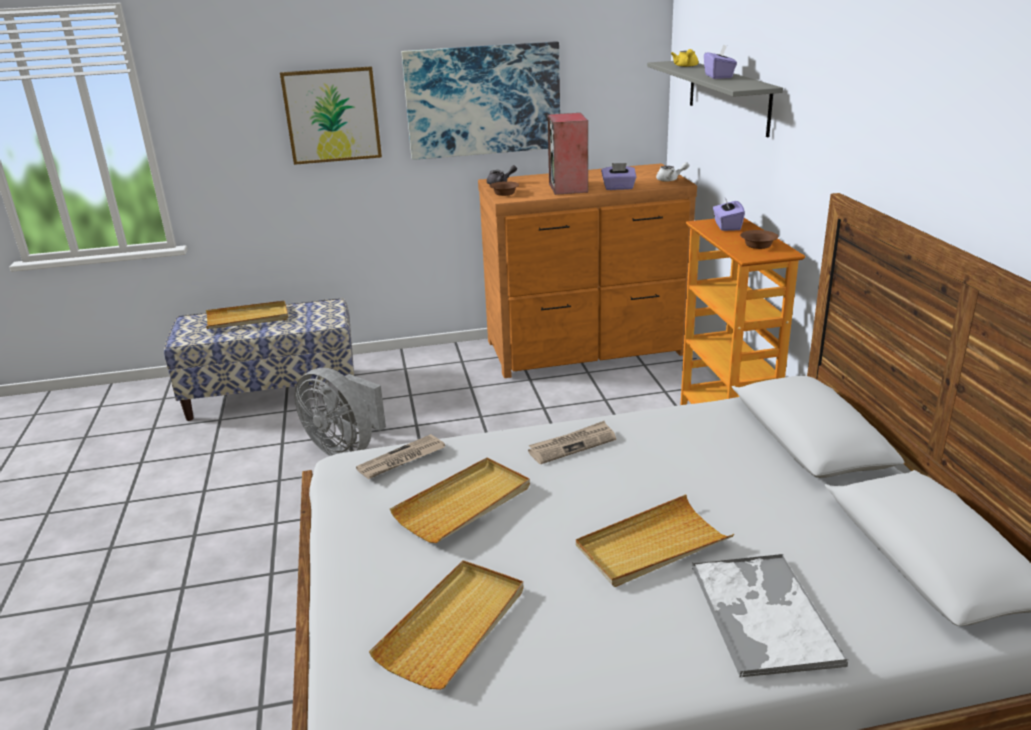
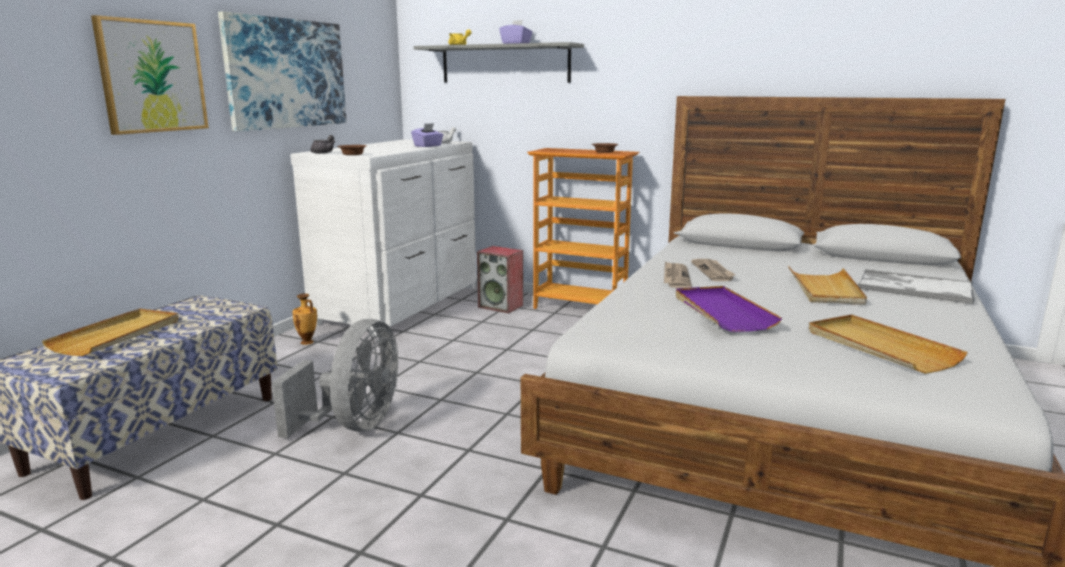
camera: 55 degrees left, 10 degrees down
grey fan [295,368,386,456] -> grey fan turned 60 degrees counterclockwise [272,319,398,438]
newspaper [356,434,445,479] -> newspaper moved to [691,259,736,281]
beige tray [390,458,530,543] -> purple tray [676,286,782,332]
brown dresser [478,163,697,378] -> white dresser [290,139,476,337]
speaker [548,113,588,195] -> speaker moved to [477,246,523,313]
purple tissue box [713,198,745,231] -> none
none -> vase [292,294,317,345]

